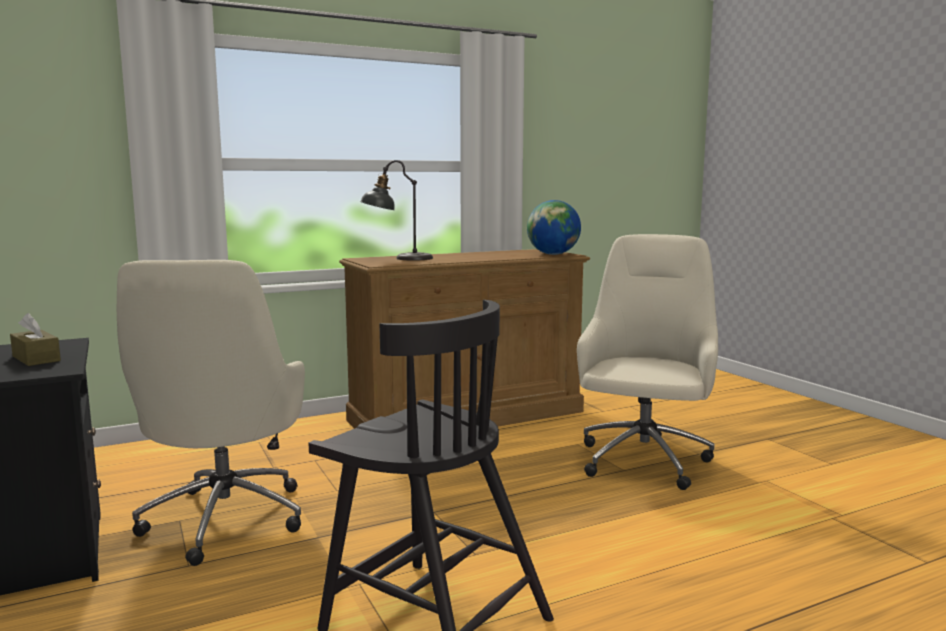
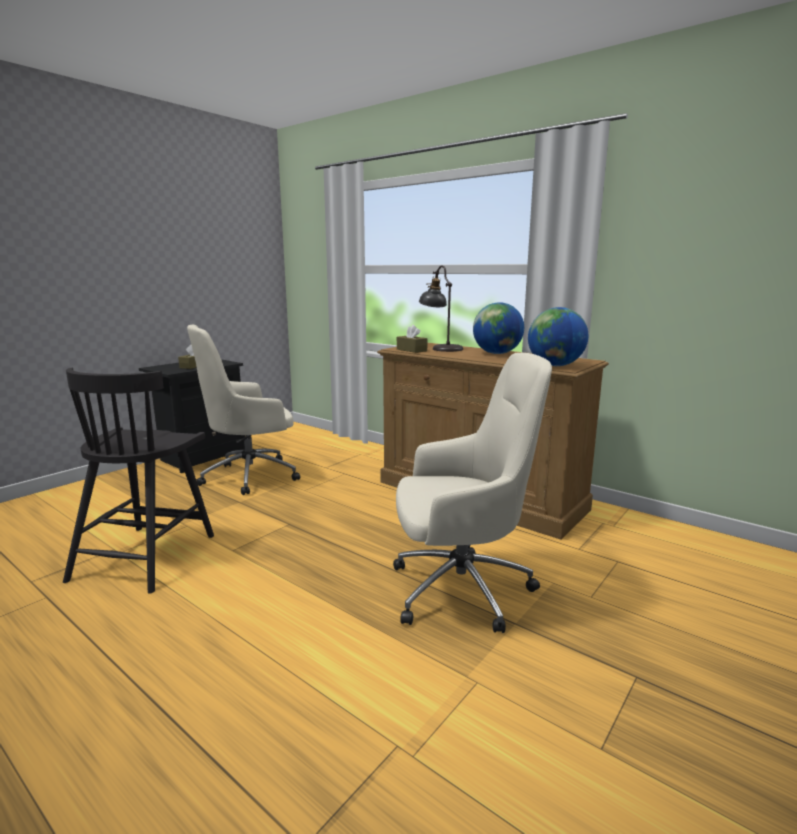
camera: 65 degrees right, 5 degrees up
none -> brown tissue box [397,325,427,353]
none -> globe [473,302,524,354]

